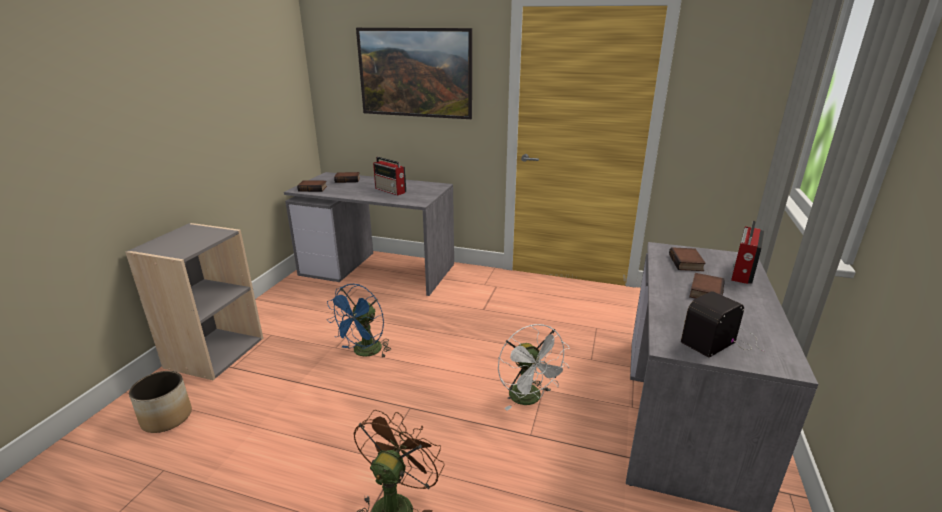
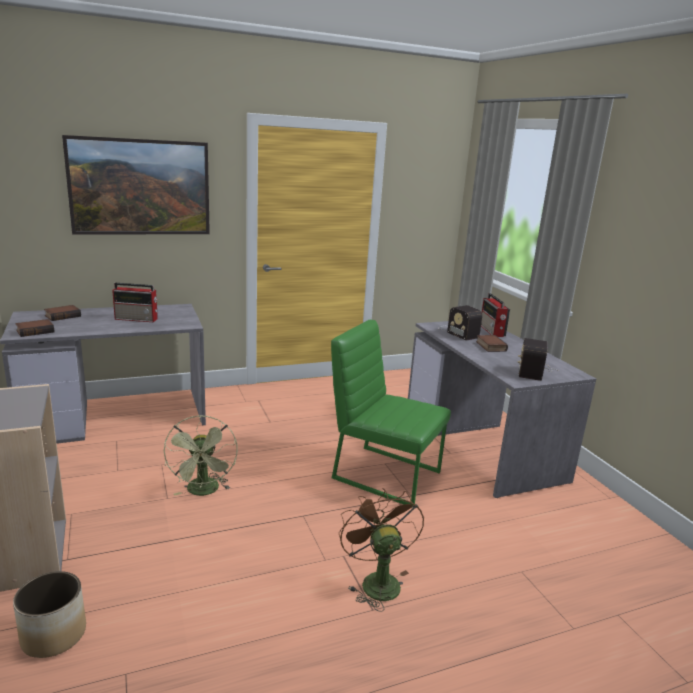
camera: 40 degrees left, 5 degrees down
blue fan [327,284,391,357] -> green fan [164,416,238,496]
white fan [498,324,570,411] -> green chair [331,320,451,505]
book [669,247,706,271] -> radio [439,305,482,341]

